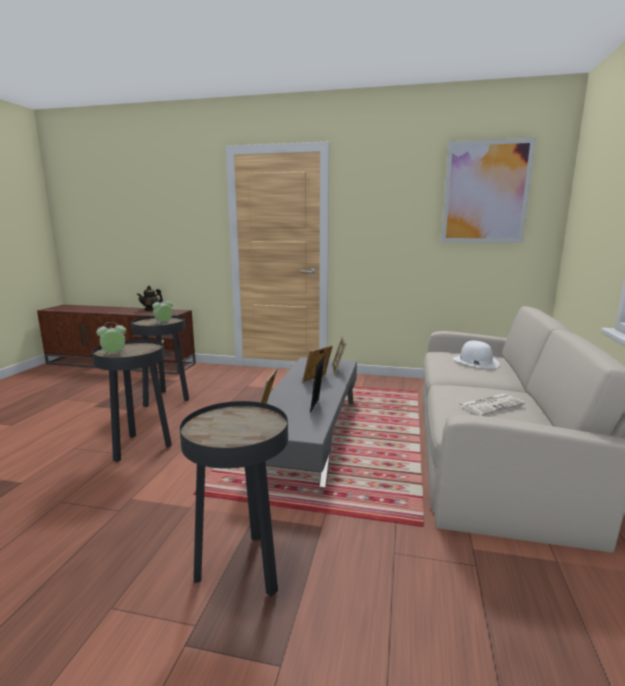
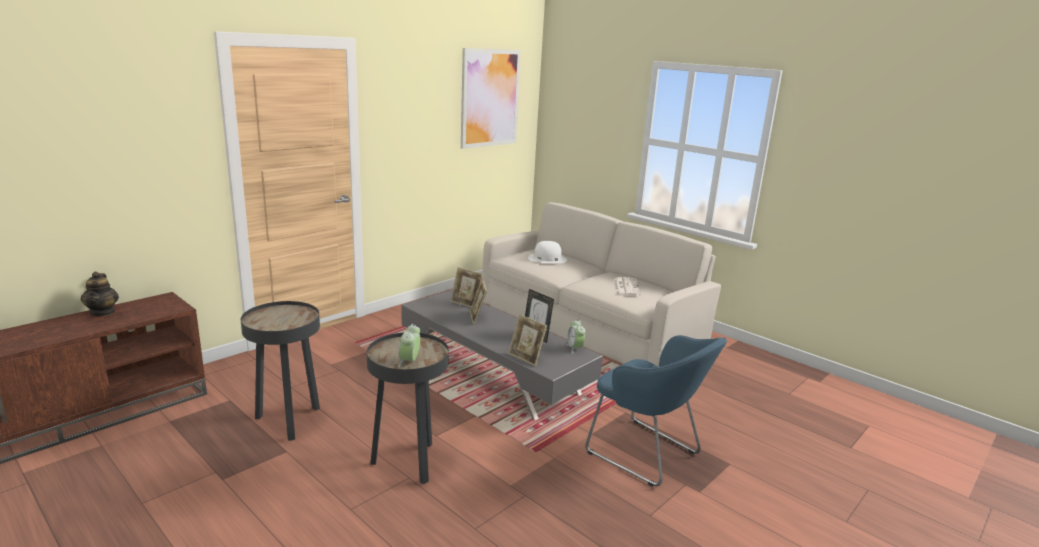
camera: 60 degrees left, 5 degrees up
alarm clock [152,298,173,324] -> alarm clock moved to [566,319,585,354]
black side table [180,401,288,597] -> blue armchair [585,335,727,487]

